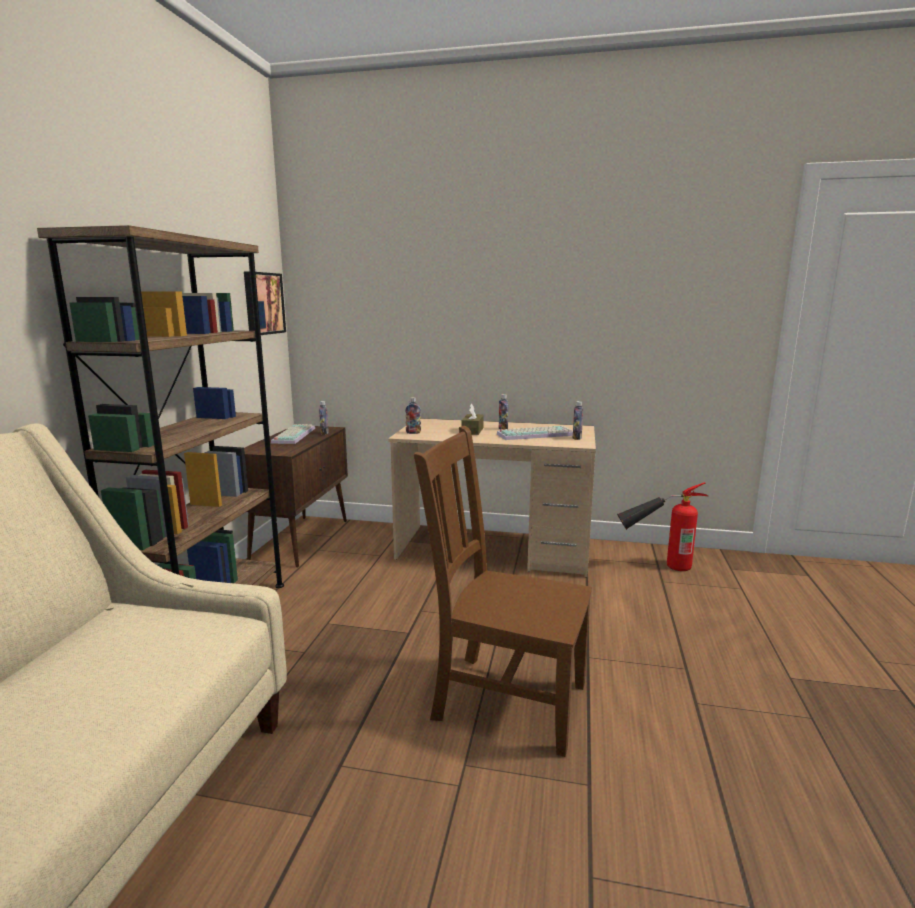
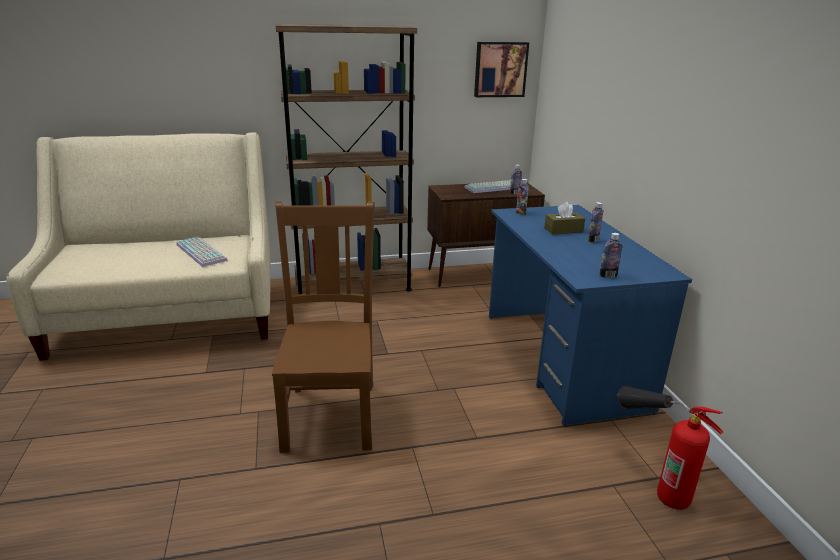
camera: 65 degrees right, 10 degrees up
beige desk [388,418,596,577] -> blue desk [489,205,692,426]
keyboard [497,426,573,440] -> keyboard moved to [176,237,228,267]

